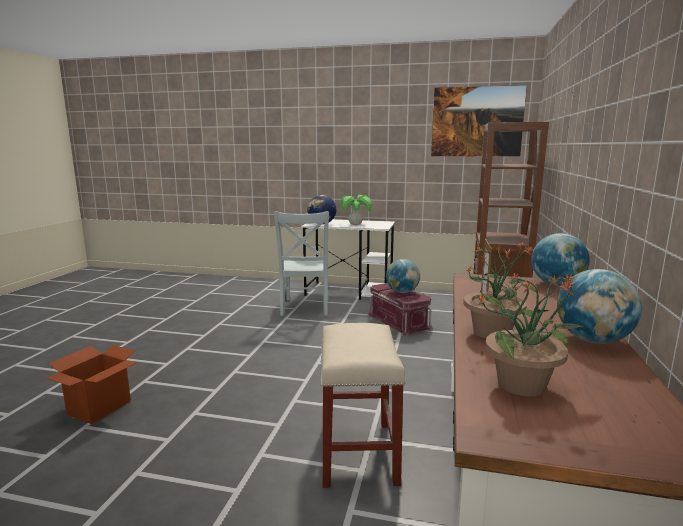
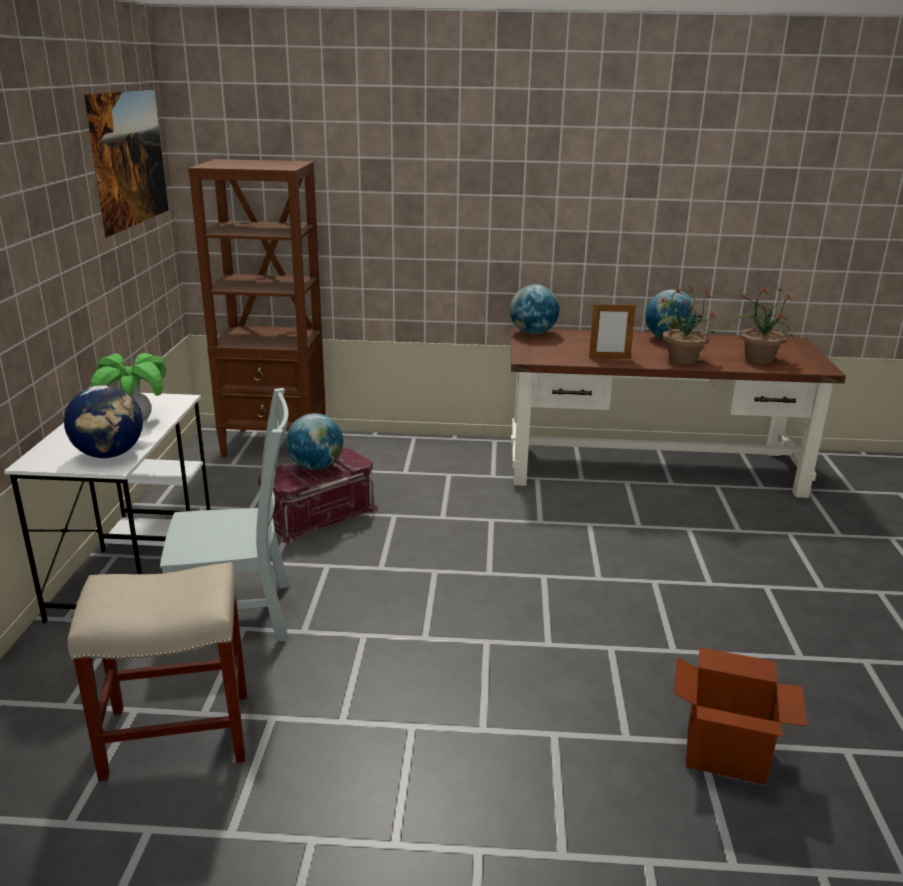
camera: 100 degrees left, 10 degrees up
beige stool [320,323,406,488] -> beige stool moved to [67,562,247,781]

